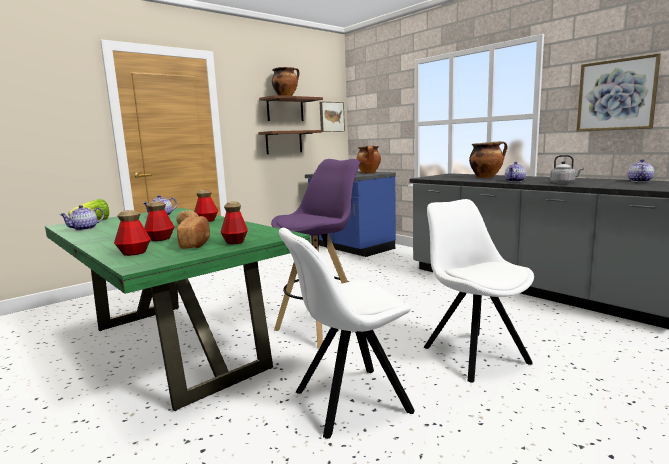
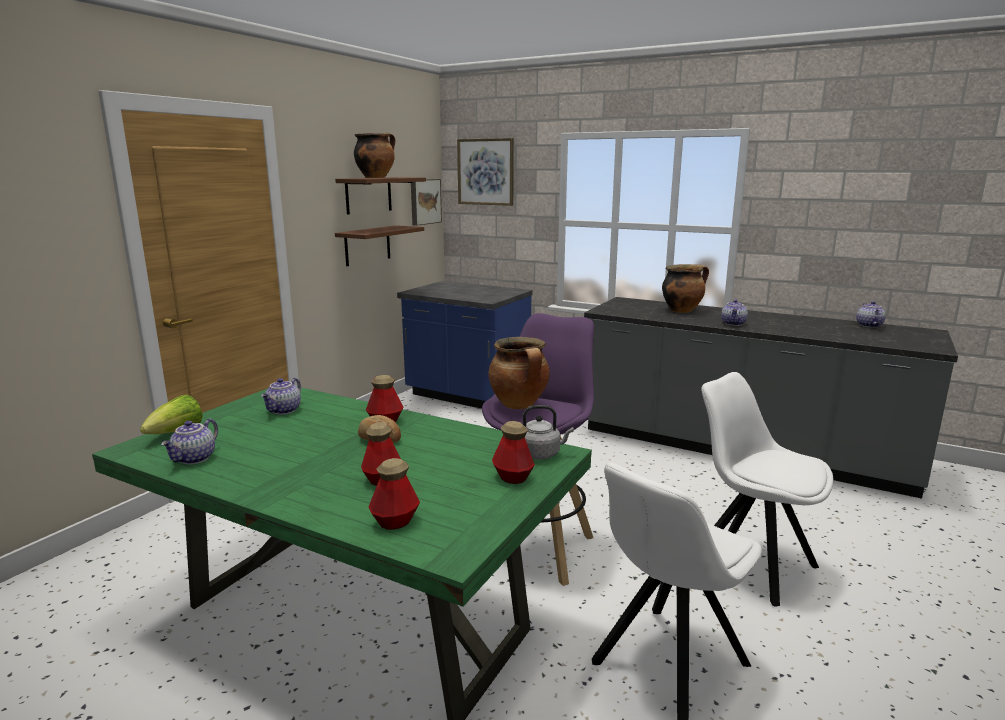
camera: 20 degrees left, 5 degrees up
bread [177,216,210,249] -> none
cooking pot [356,146,381,173] -> cooking pot moved to [488,337,550,409]
grey kettle [550,155,584,184] -> grey kettle moved to [523,405,574,459]
picture [576,53,661,131] -> picture moved to [457,138,514,206]

